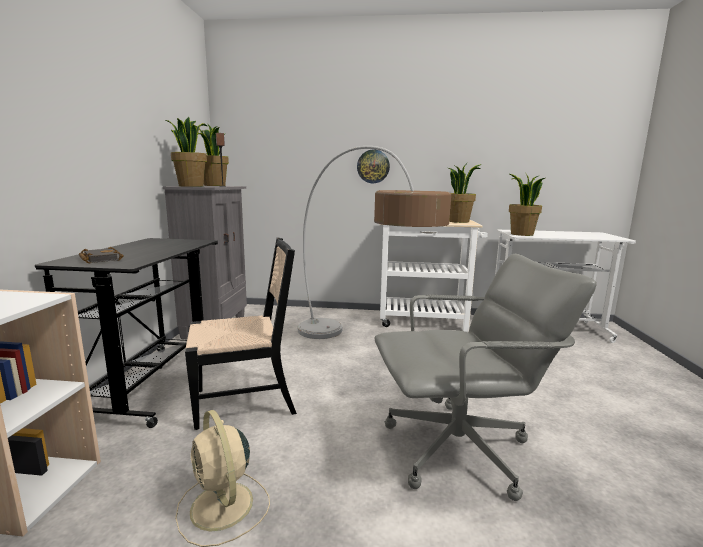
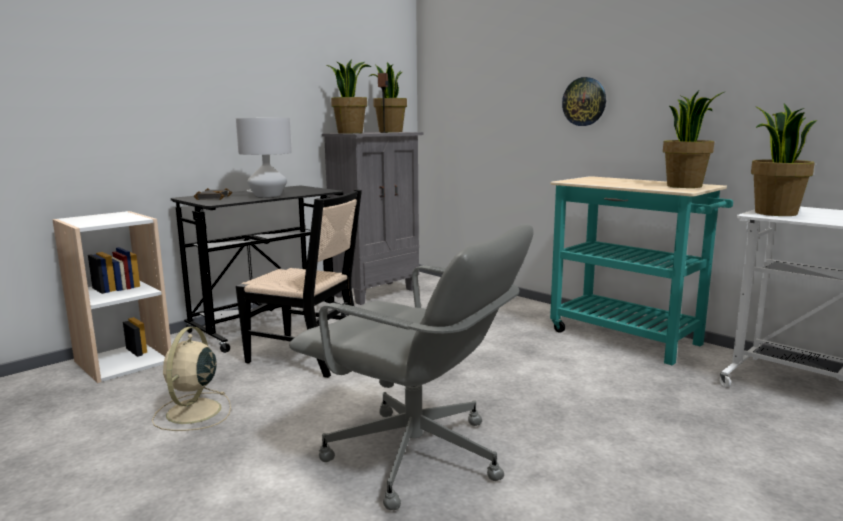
camera: 40 degrees right, 0 degrees up
floor lamp [298,146,451,339] -> none
white cart [379,220,488,332] -> turquoise cart [550,176,733,365]
none -> grey table lamp [236,118,292,198]

